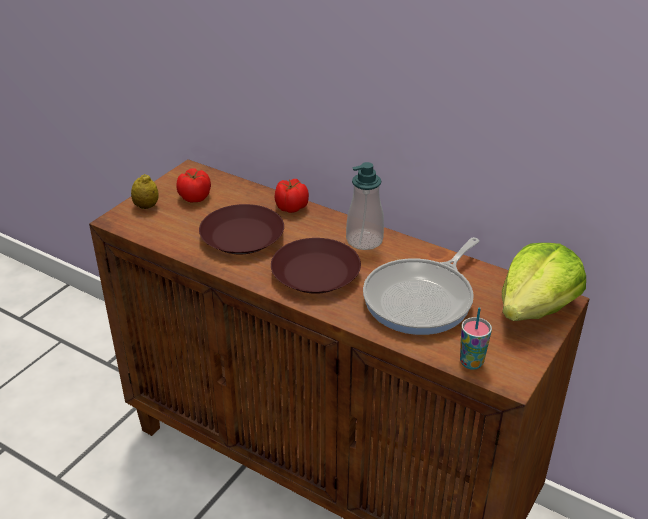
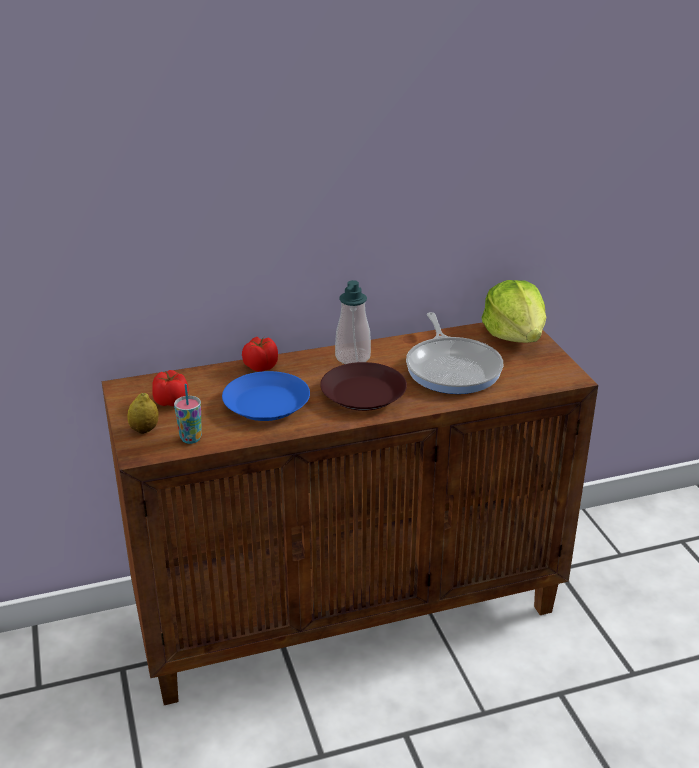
camera: 50 degrees left, 5 degrees down
brown plate [199,204,284,254] -> blue plate [222,371,310,421]
cup [460,307,492,370] -> cup moved to [174,384,202,444]

